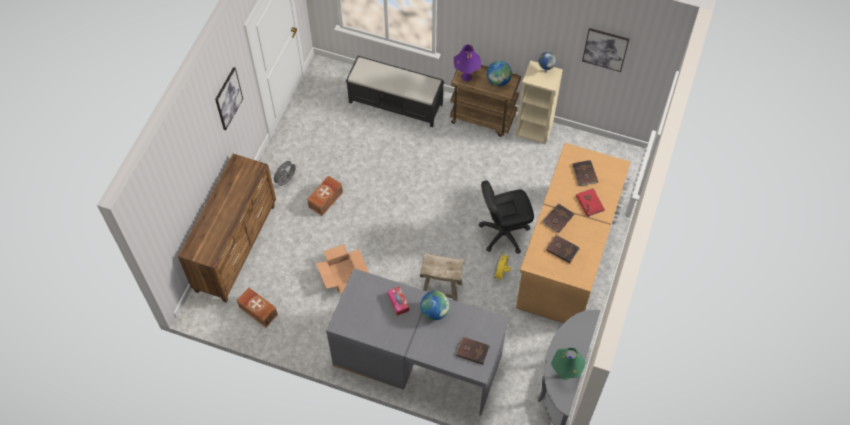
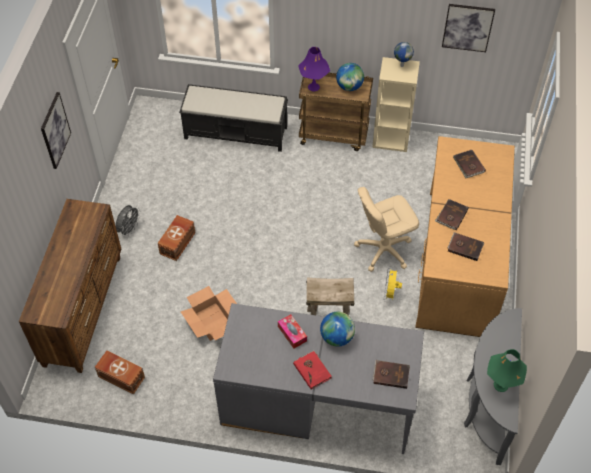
camera: 10 degrees left, 5 degrees down
black office chair [479,181,534,254] -> beige office chair [354,187,419,272]
red book [576,188,605,217] -> red book moved to [293,350,332,390]

